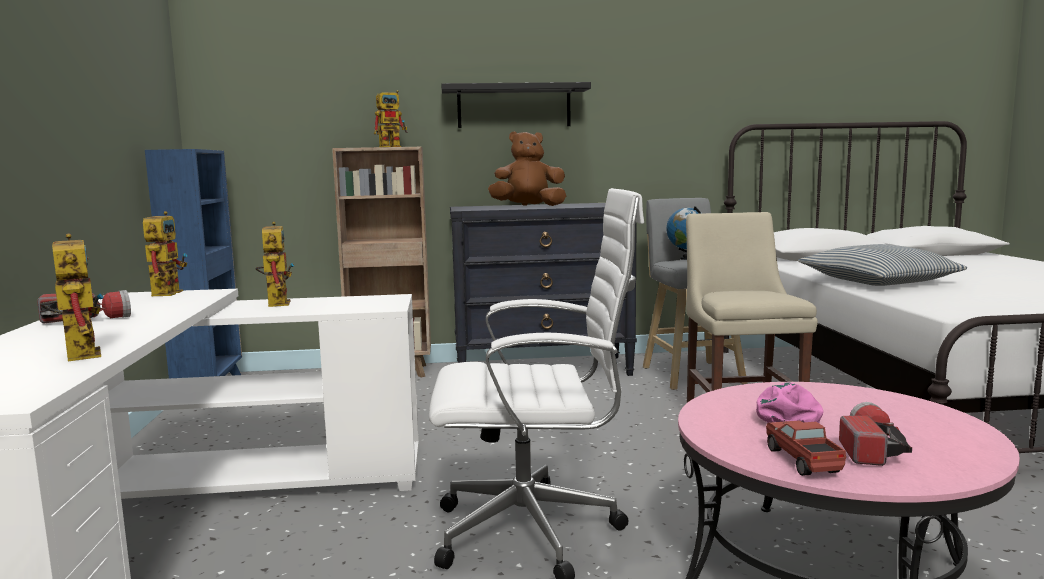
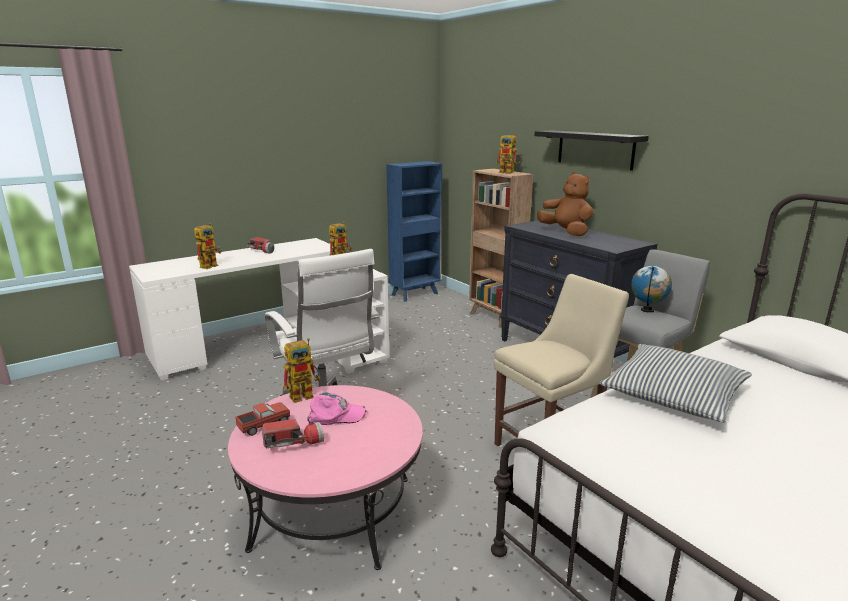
camera: 60 degrees right, 10 degrees up
toy robot [143,211,187,296] -> toy robot moved to [283,338,321,403]

